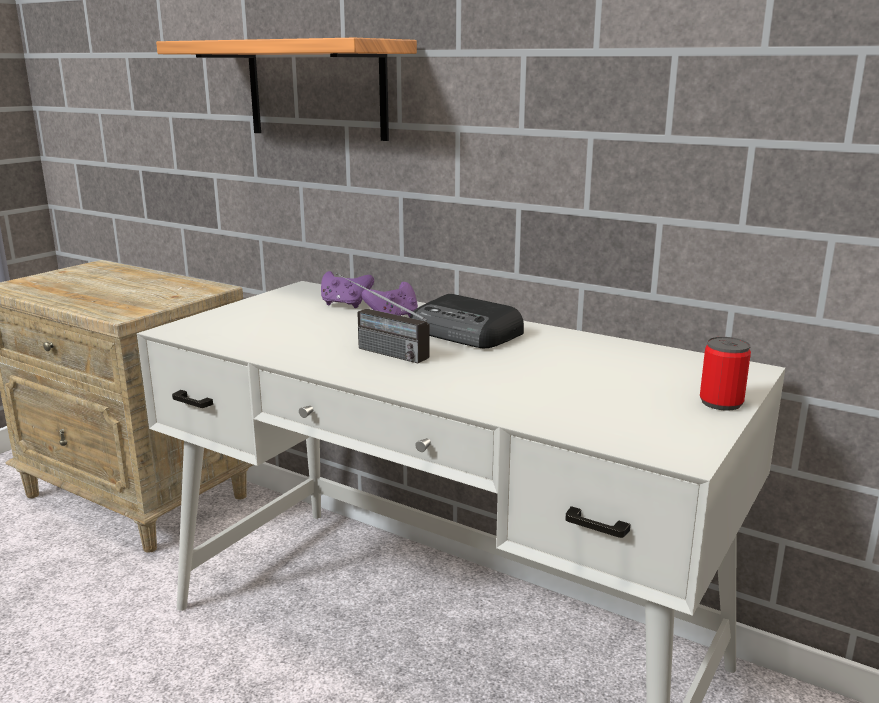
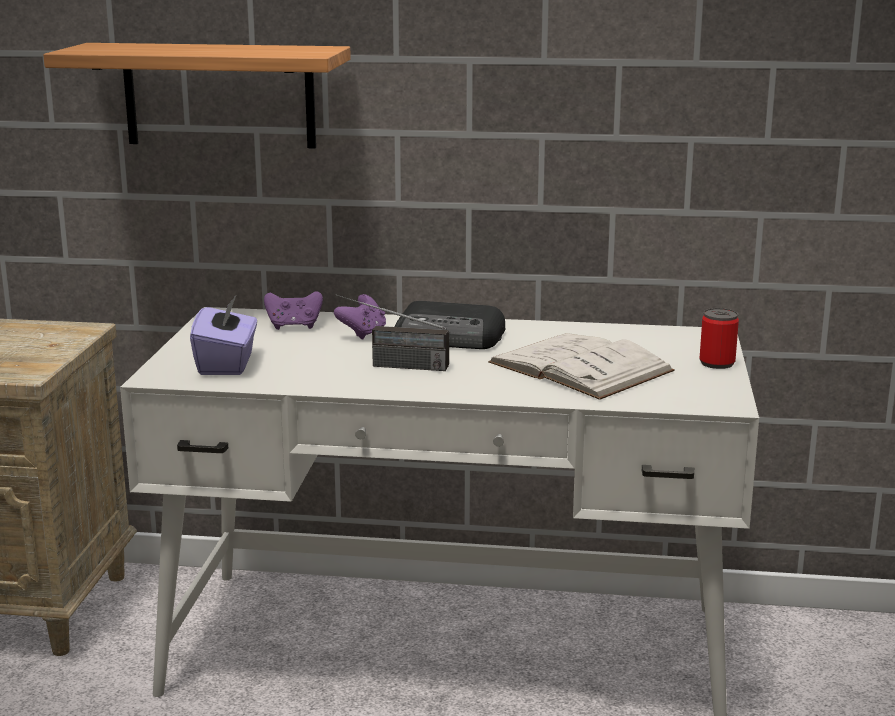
camera: 25 degrees left, 0 degrees up
none -> purple tissue box [190,294,257,375]
none -> white book [488,333,675,400]

